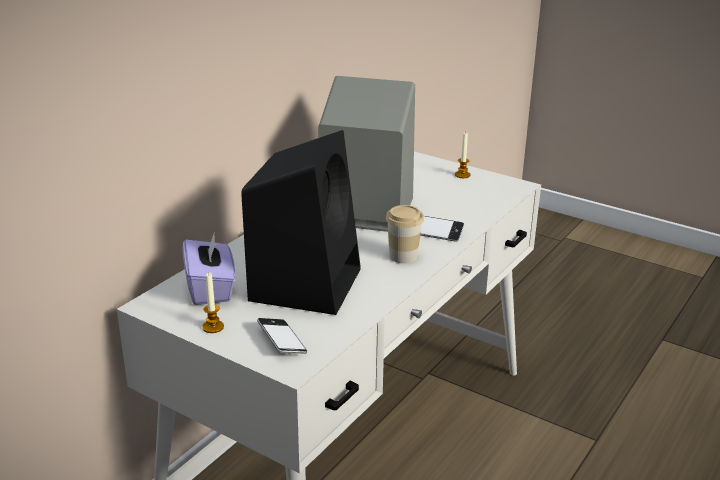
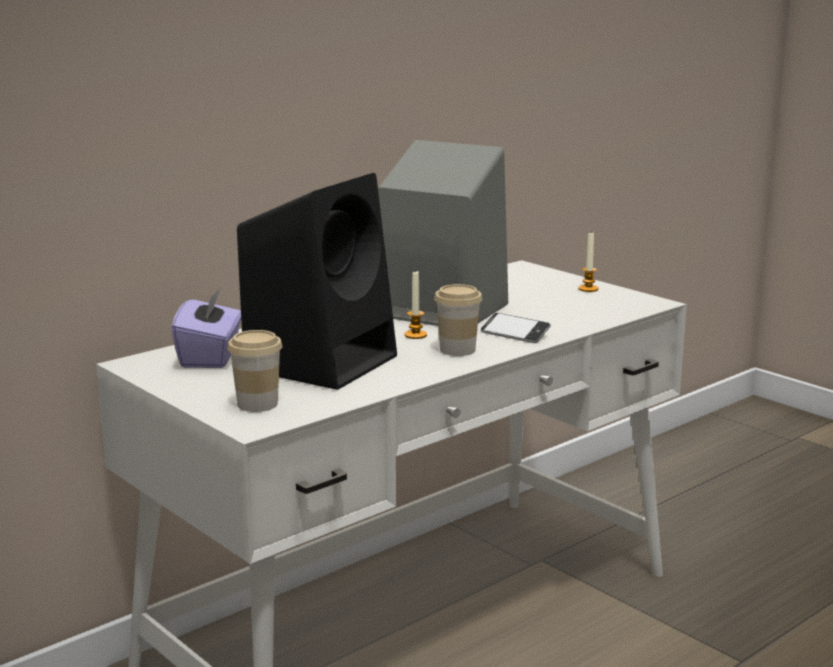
camera: 15 degrees right, 10 degrees down
candle [202,272,224,333] -> candle moved to [404,270,427,339]
phone [257,318,307,354] -> cup [228,330,283,412]

